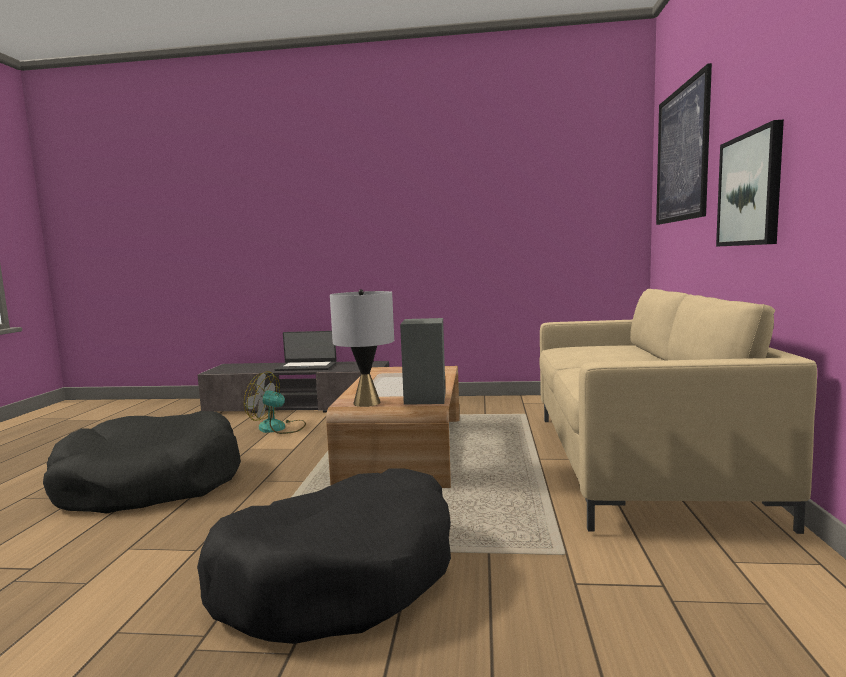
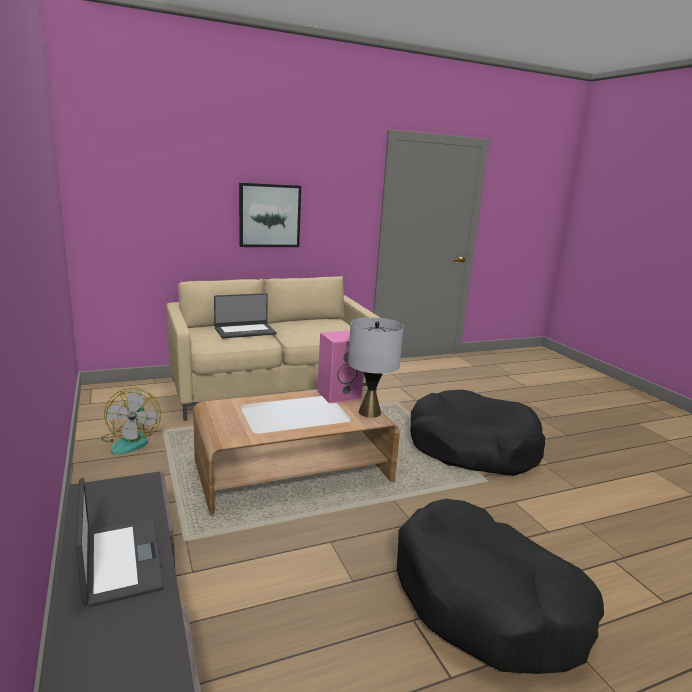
camera: 120 degrees left, 10 degrees up
fan [244,372,306,434] -> fan moved to [101,388,161,455]
grey speaker [400,318,446,405] -> pink speaker [317,331,364,404]
picture [656,63,712,225] -> none
none -> laptop [214,293,277,338]

